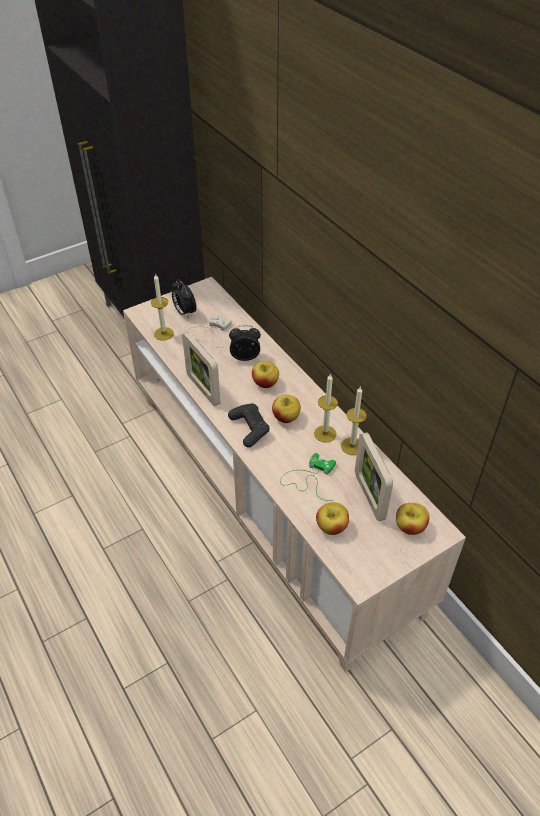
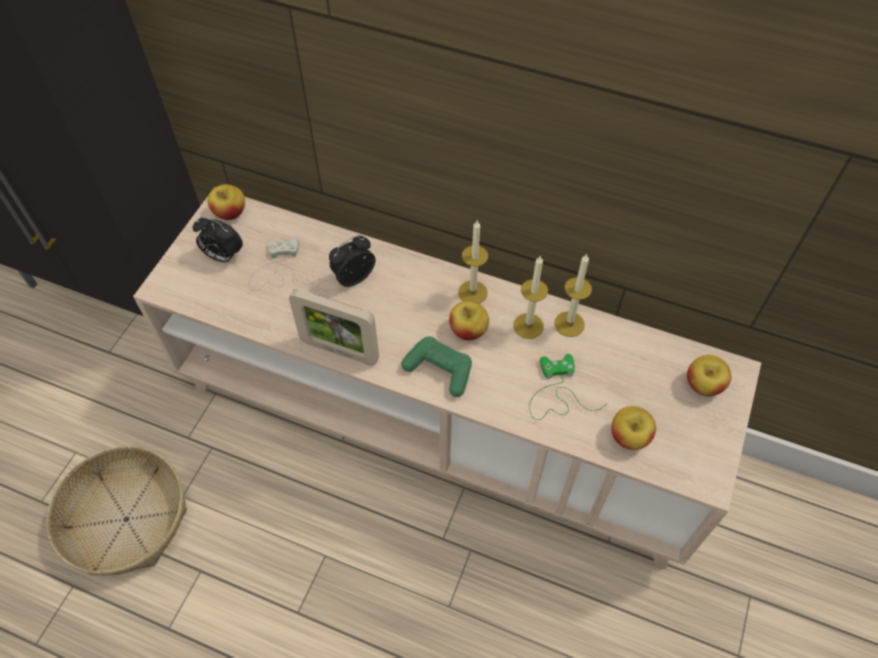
camera: 35 degrees left, 10 degrees up
candle [151,273,174,341] -> candle moved to [458,221,488,304]
black game controller [228,403,270,447] -> green game controller [402,336,472,397]
apple [252,361,279,388] -> apple moved to [207,184,245,220]
picture frame [355,432,393,521] -> none
none -> basket [47,446,187,575]

